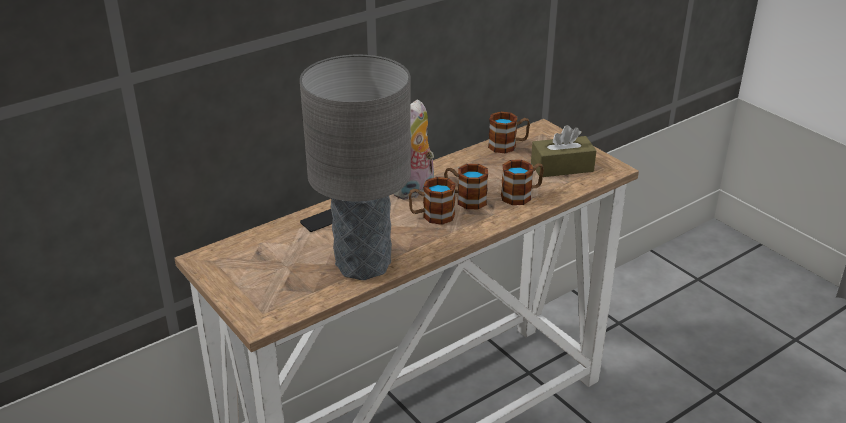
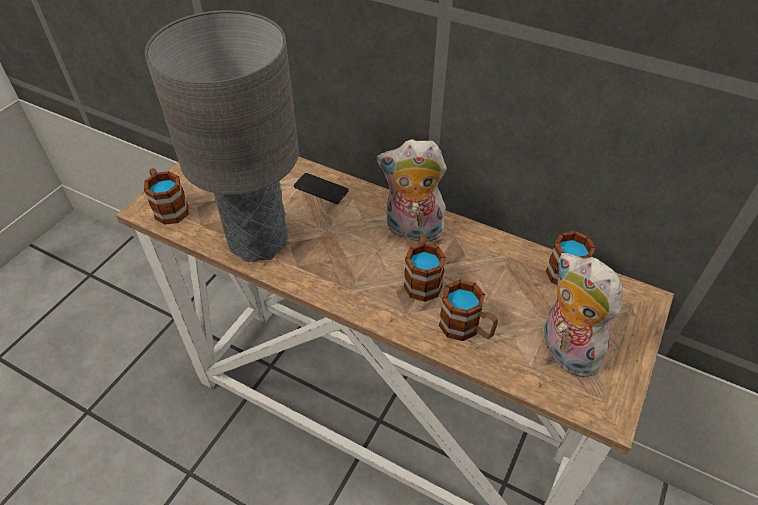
camera: 65 degrees right, 15 degrees up
mug [409,177,456,225] -> mug moved to [144,168,189,225]
brown tissue box [531,125,597,177] -> plush toy [544,253,623,377]

